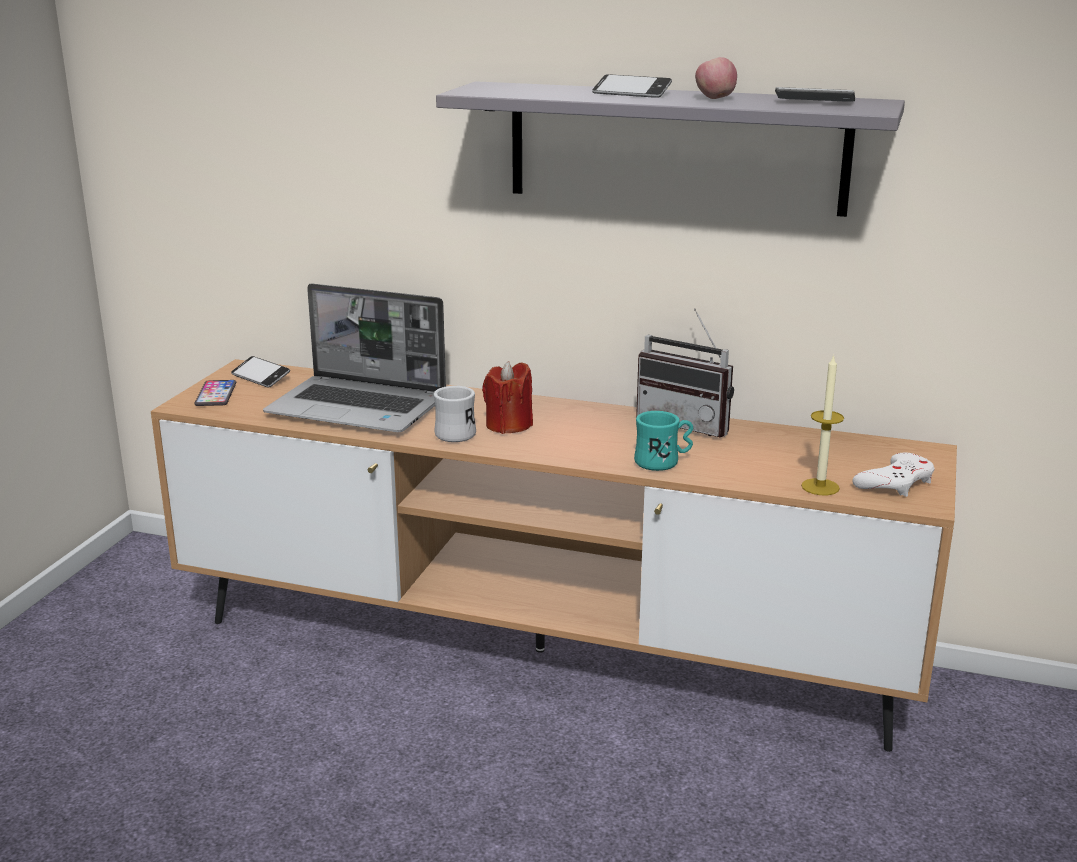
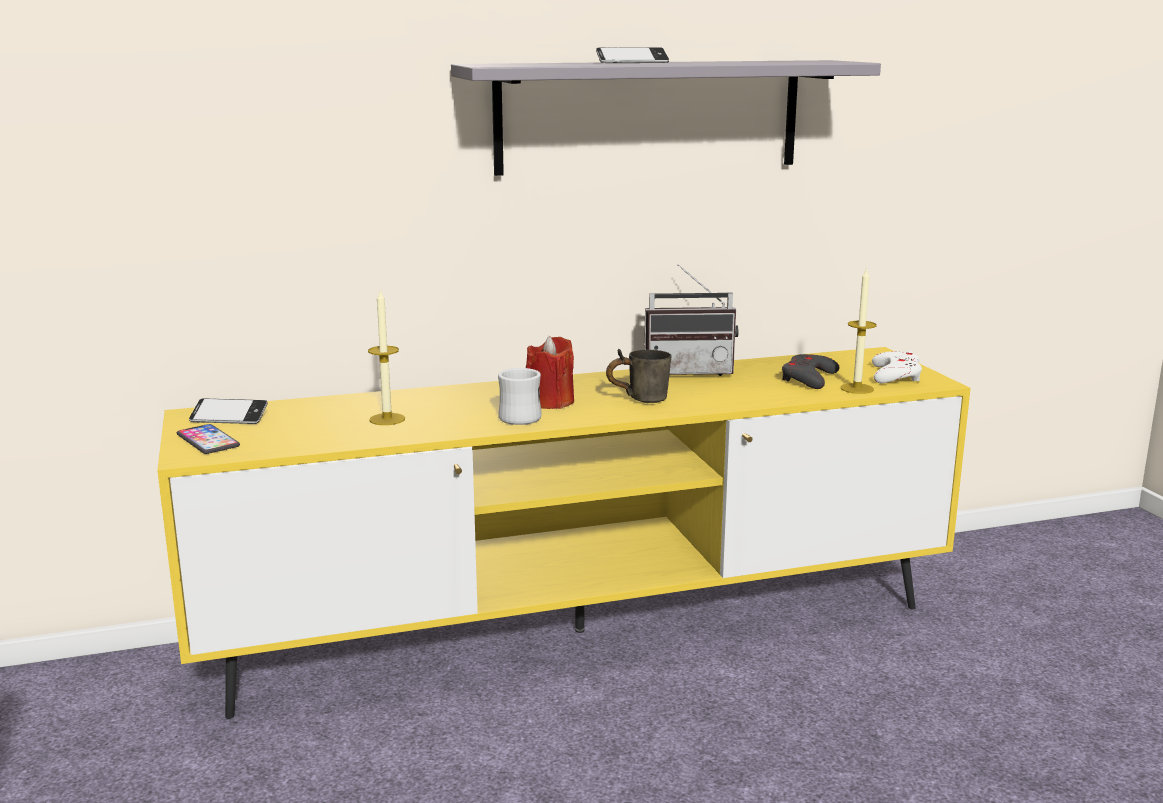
camera: 35 degrees left, 5 degrees down
brown tv stand [151,359,957,752] -> yellow tv stand [157,347,971,719]
laptop [263,284,446,432] -> candle [368,291,405,425]
turquoise mug [634,411,693,471] -> none
apple [695,57,737,99] -> none
phone [775,87,855,102] -> none
none -> grey mug [606,349,672,403]
none -> grey game controller [782,354,840,389]

